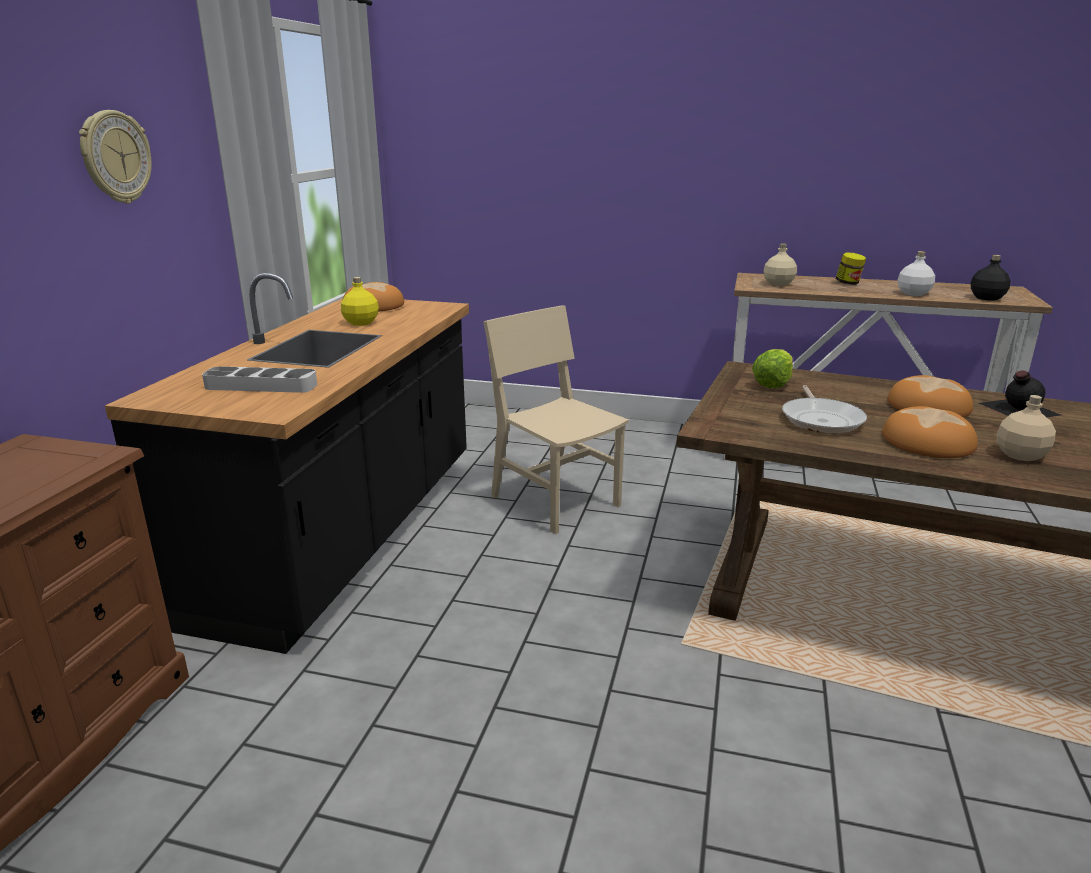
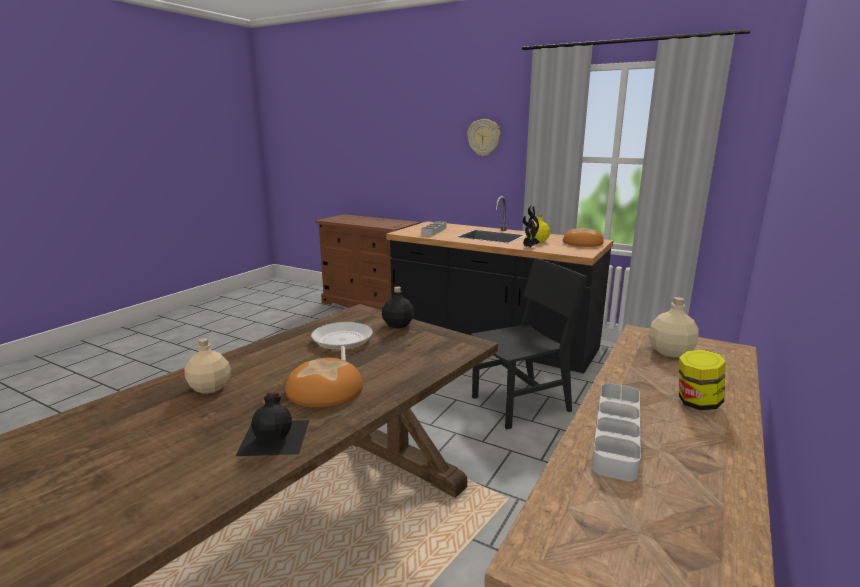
camera: 105 degrees right, 5 degrees down
beige chair [483,305,629,534] -> black chair [471,258,587,429]
lettuce [752,349,793,388] -> none
frying pan [782,385,867,434] -> frying pan turned 60 degrees clockwise [311,322,373,361]
bread [882,406,978,458] -> none
white bottle [898,251,935,296] -> grey tray [591,383,641,481]
black bottle [970,255,1011,301] -> black bottle moved to [382,287,414,328]
none -> potted plant [523,205,540,247]

